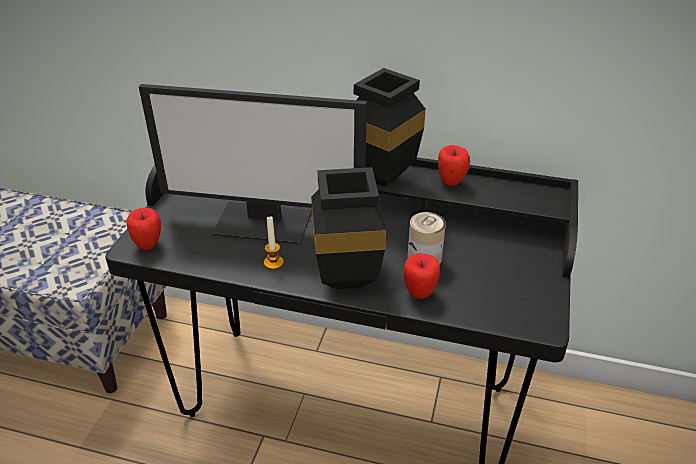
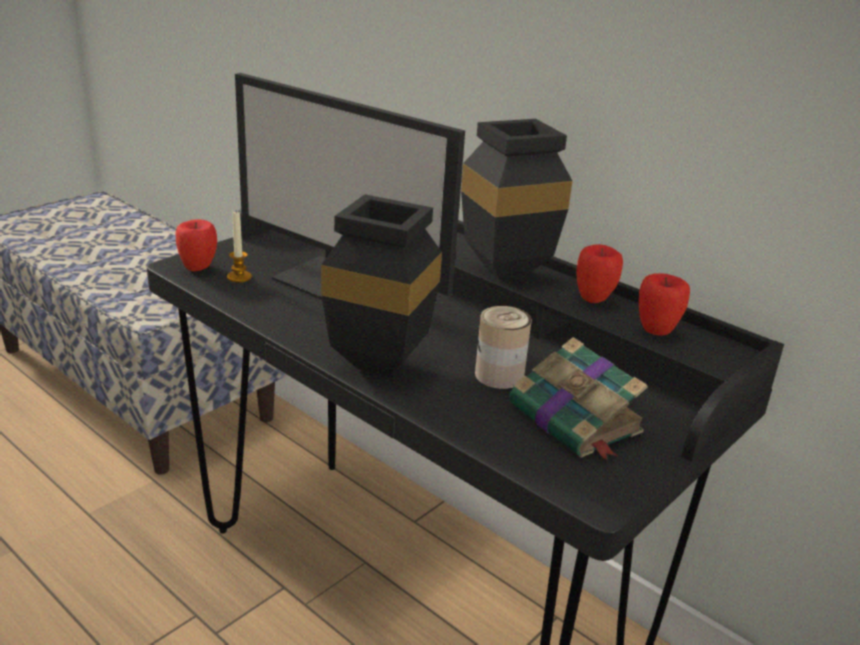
camera: 25 degrees right, 10 degrees down
candle [264,216,284,270] -> candle moved to [227,212,252,283]
apple [404,253,440,299] -> apple moved to [639,273,690,335]
none -> book [509,337,648,460]

